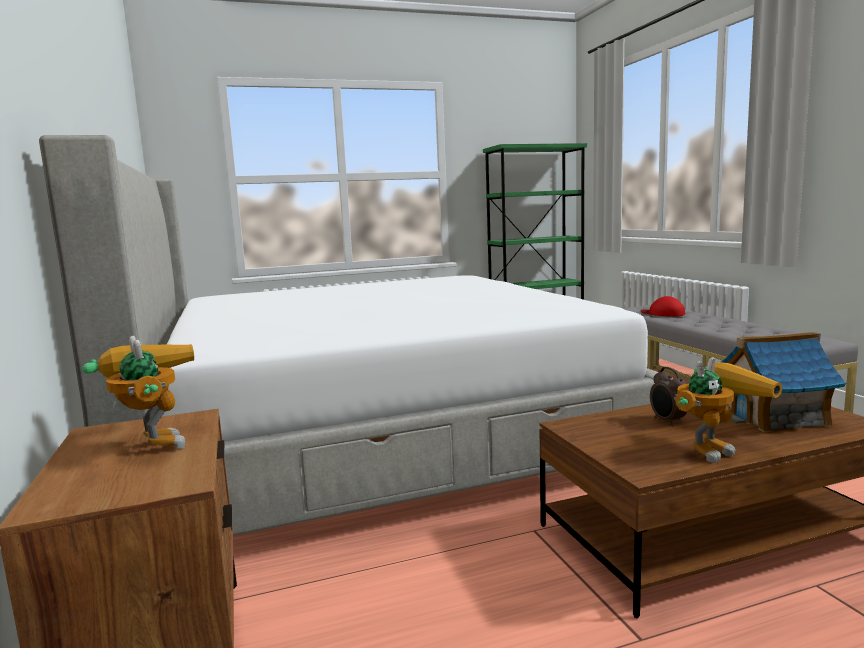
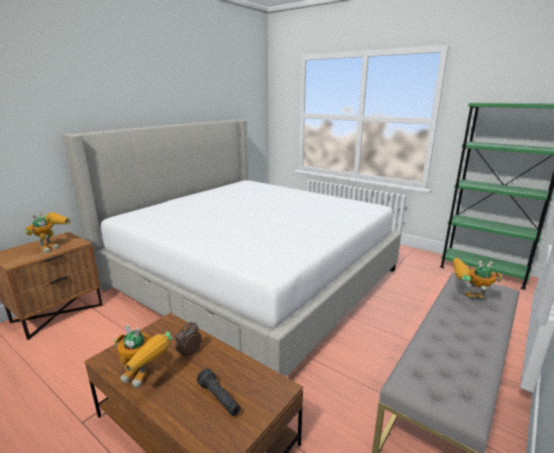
camera: 55 degrees right, 10 degrees up
red cap [641,296,685,317] -> toy robot [453,258,503,298]
toy house [722,332,846,432] -> black flashlight [197,368,240,416]

